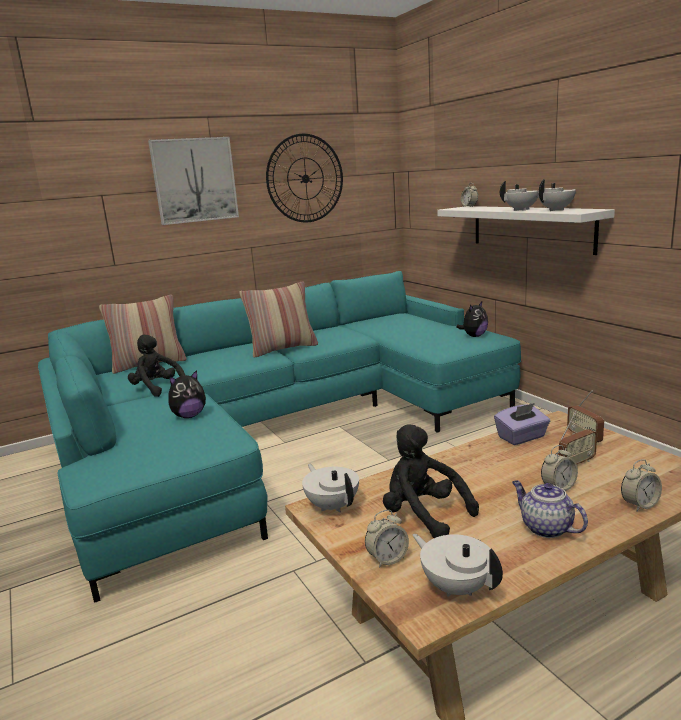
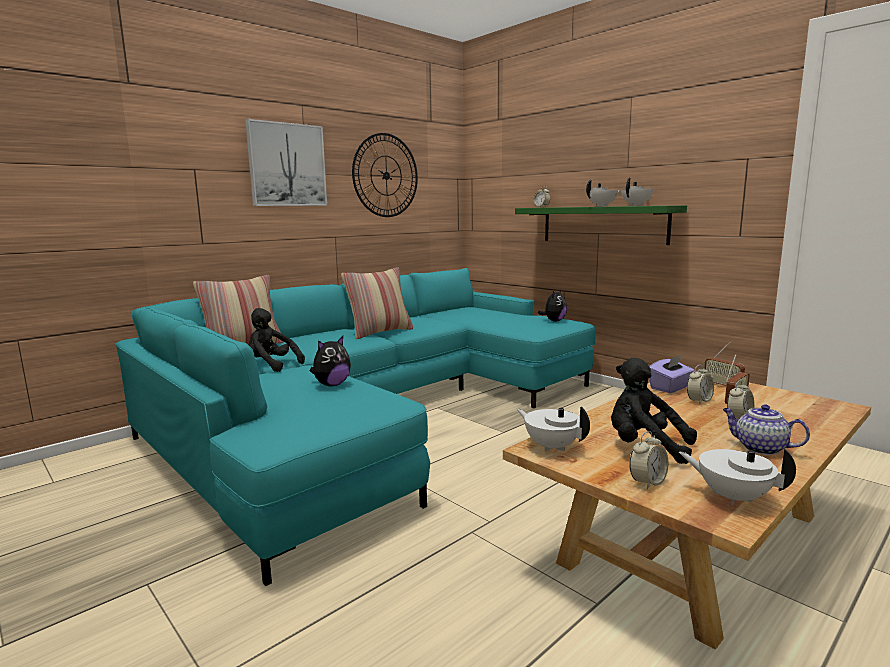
camera: 15 degrees left, 5 degrees down
white shelf [437,206,615,255] -> green shelf [515,205,687,245]
alarm clock [621,459,662,511] -> alarm clock moved to [687,365,714,404]

